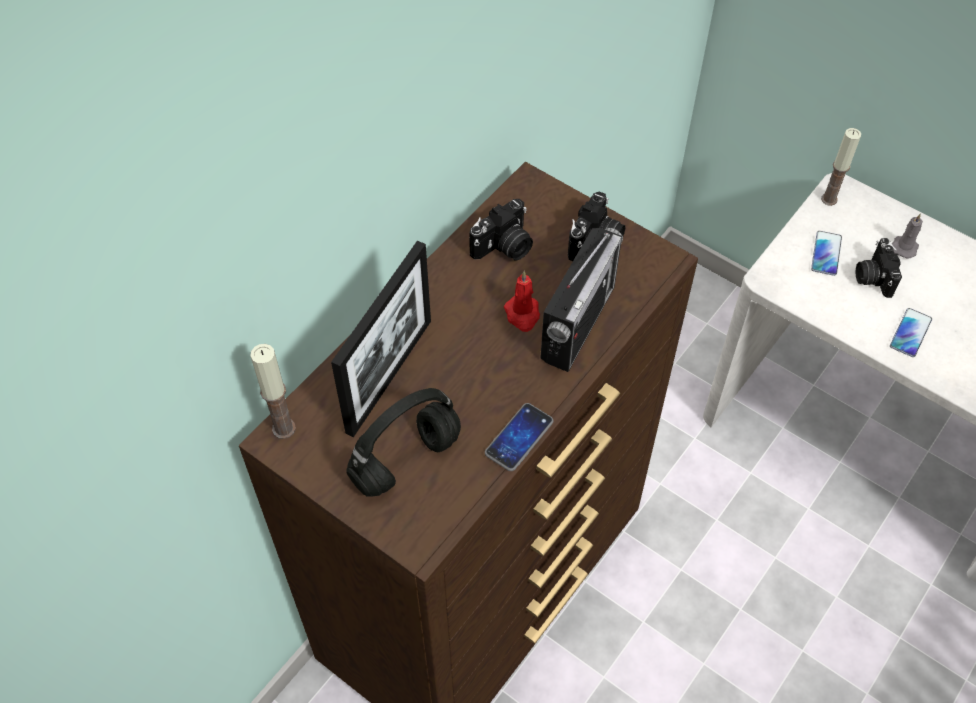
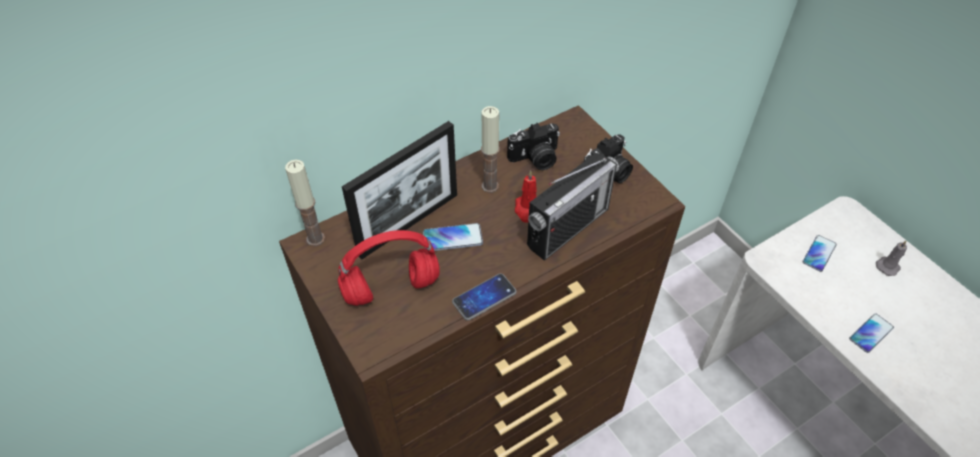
camera: 20 degrees right, 5 degrees down
black headphones [346,388,461,497] -> red headphones [337,230,440,306]
candle [821,128,861,206] -> candle moved to [481,106,500,193]
camera [856,238,902,298] -> none
none -> phone [423,223,483,251]

